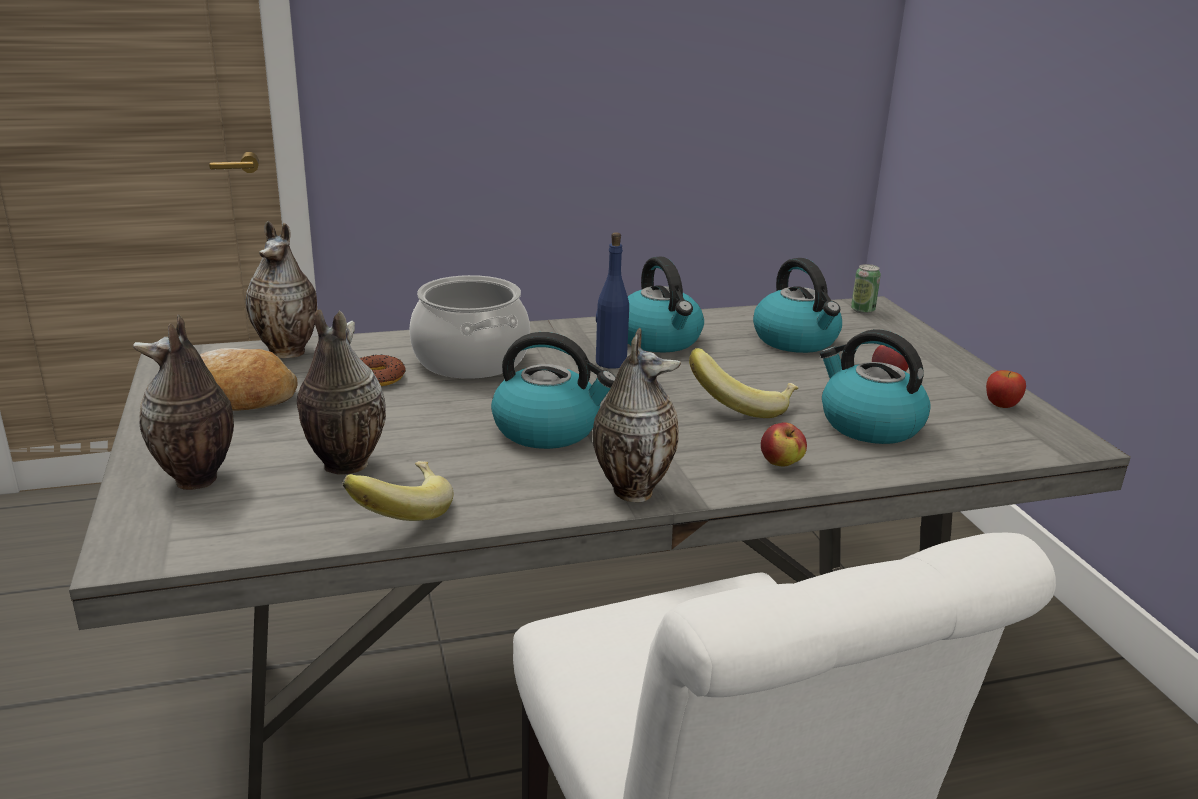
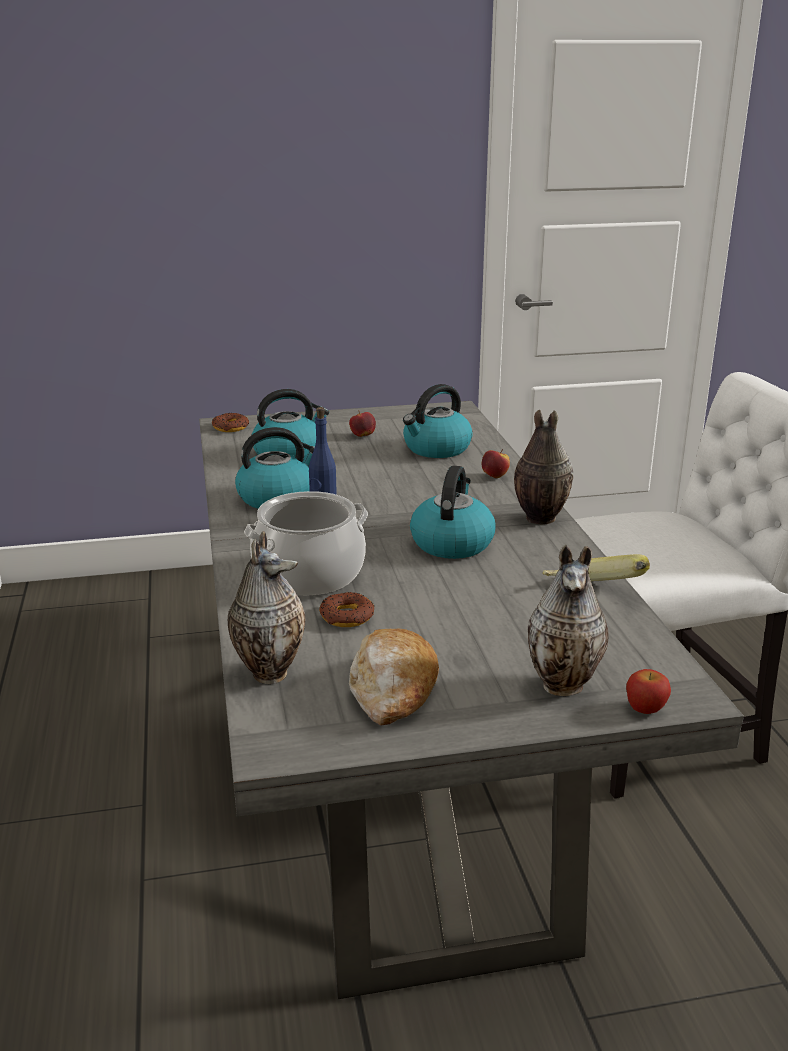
camera: 85 degrees left, 0 degrees up
vase [297,309,386,475] -> none
banana [689,348,798,418] -> none
can [851,264,881,314] -> donut [212,413,249,432]
apple [986,370,1026,408] -> apple moved to [626,669,671,714]

